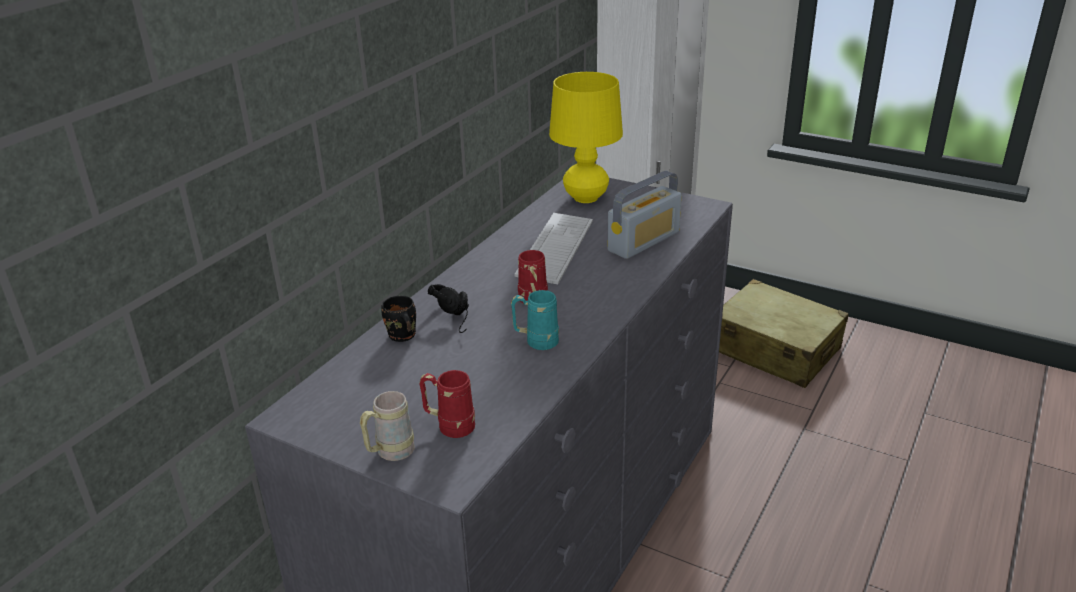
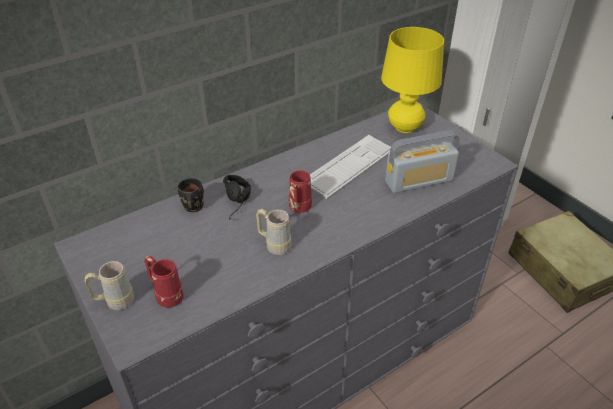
camera: 25 degrees right, 10 degrees up
turquoise mug [511,290,559,350] -> beige mug [256,209,291,255]

